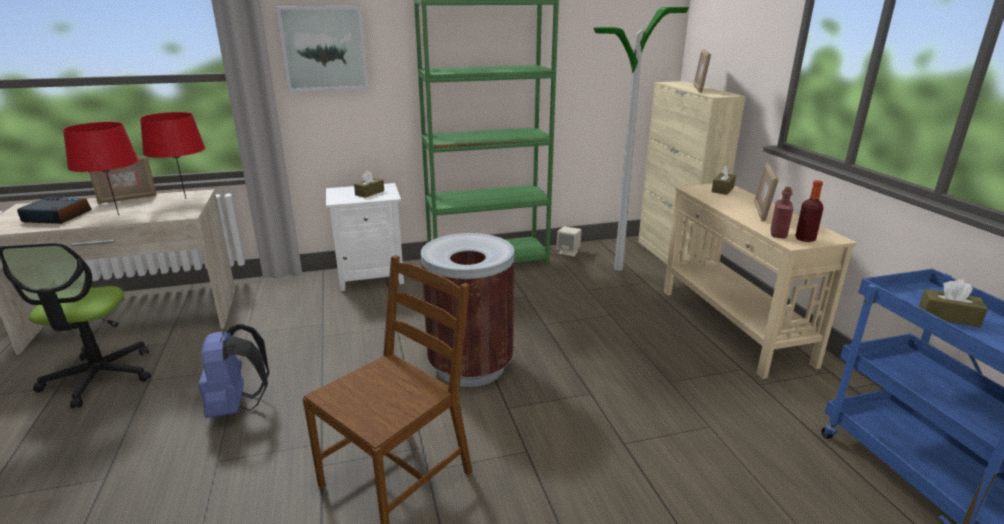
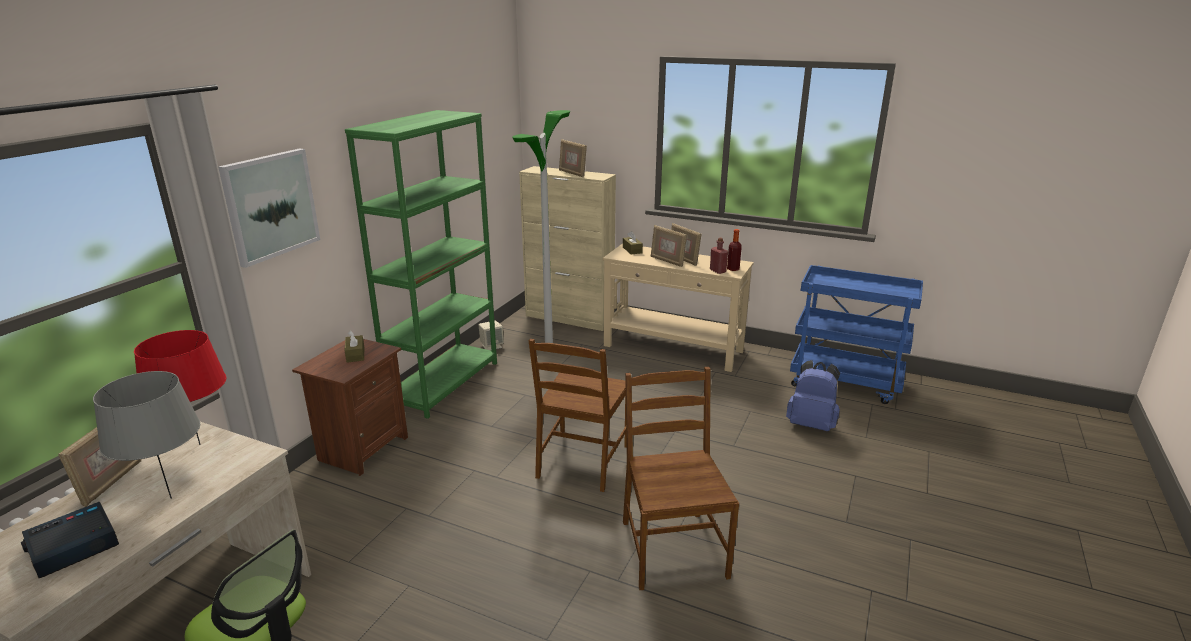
camera: 50 degrees left, 0 degrees up
red table lamp [63,122,139,216] -> grey table lamp [93,371,200,499]
blue backpack [199,324,270,418] -> blue backpack moved to [786,360,840,431]
white nightstand [326,183,404,291] -> brown nightstand [292,339,408,476]
brown trash can [421,233,514,387] -> brown chair [529,339,627,492]
brown tissue box [919,279,988,327] -> none
none -> picture frame [651,225,687,267]

